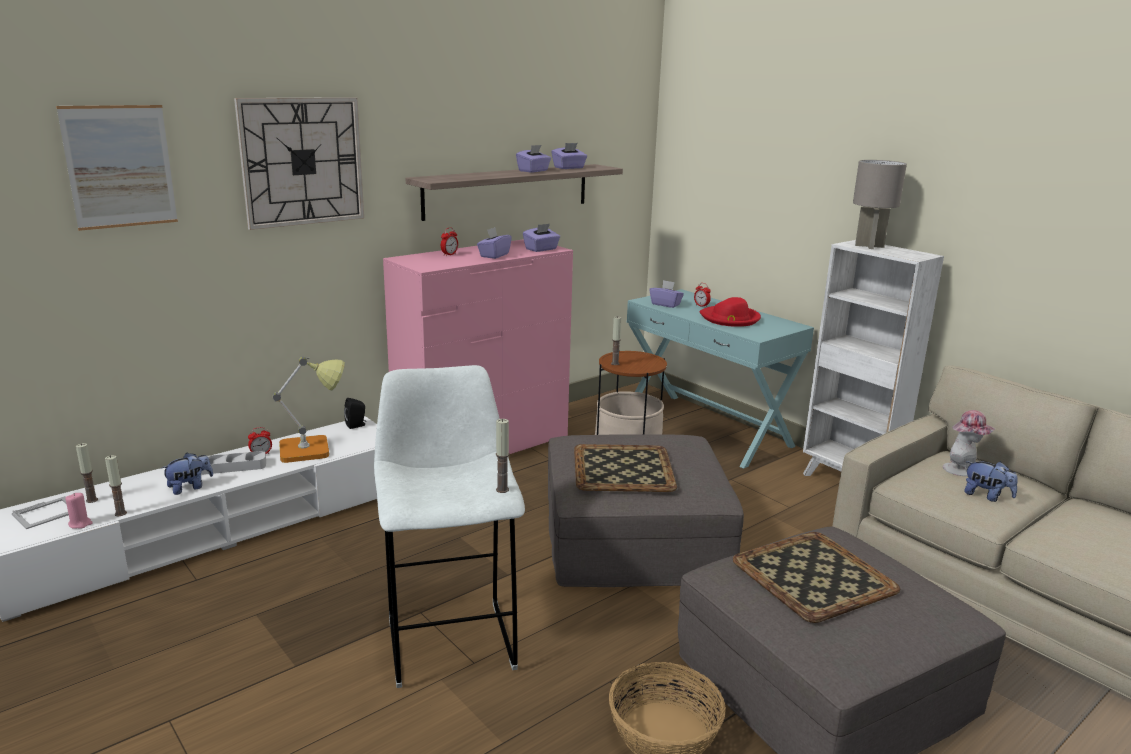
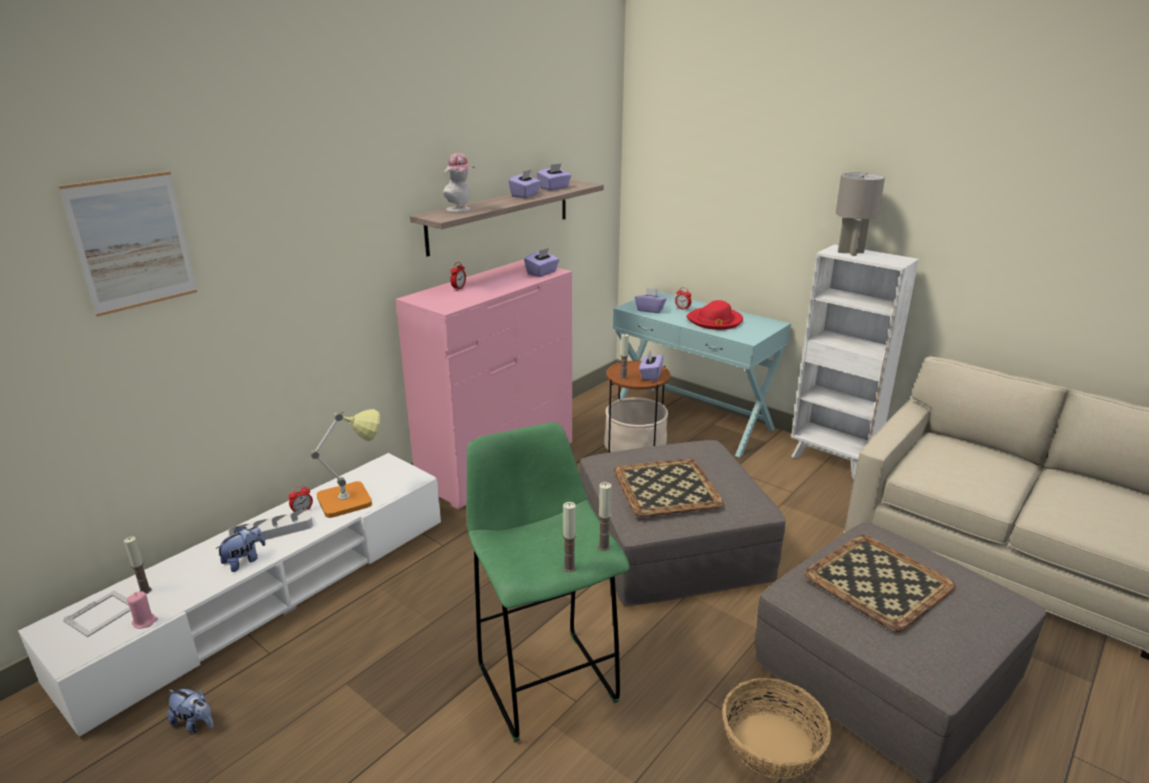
camera: 10 degrees left, 5 degrees up
candle [105,455,127,516] -> candle moved to [563,502,576,572]
wall clock [234,97,364,230] -> none
black speaker [344,398,366,429] -> none
white stool [374,365,525,688] -> green stool [467,422,630,742]
purple tissue box [477,227,512,259] -> purple tissue box moved to [639,350,664,381]
hat [943,410,996,476] -> hat moved to [443,153,475,212]
plush toy [964,461,1018,502] -> plush toy moved to [167,689,214,733]

